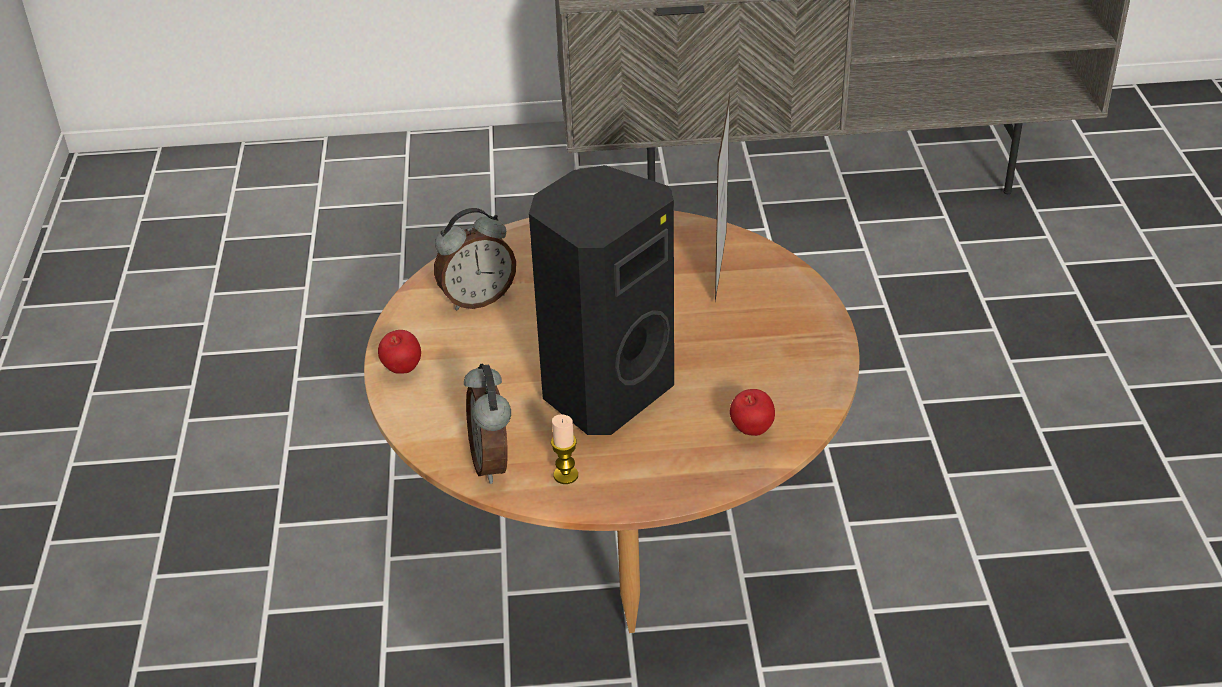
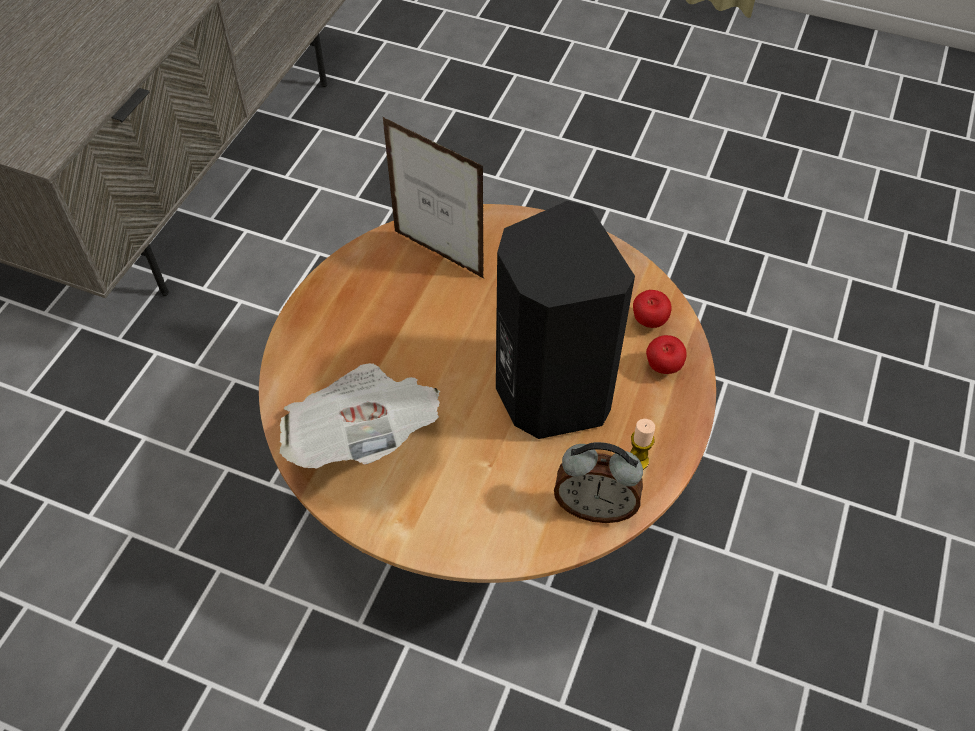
camera: 65 degrees left, 15 degrees up
apple [378,330,421,374] -> apple moved to [646,335,687,374]
alarm clock [434,208,516,310] -> newspaper [280,363,440,468]

